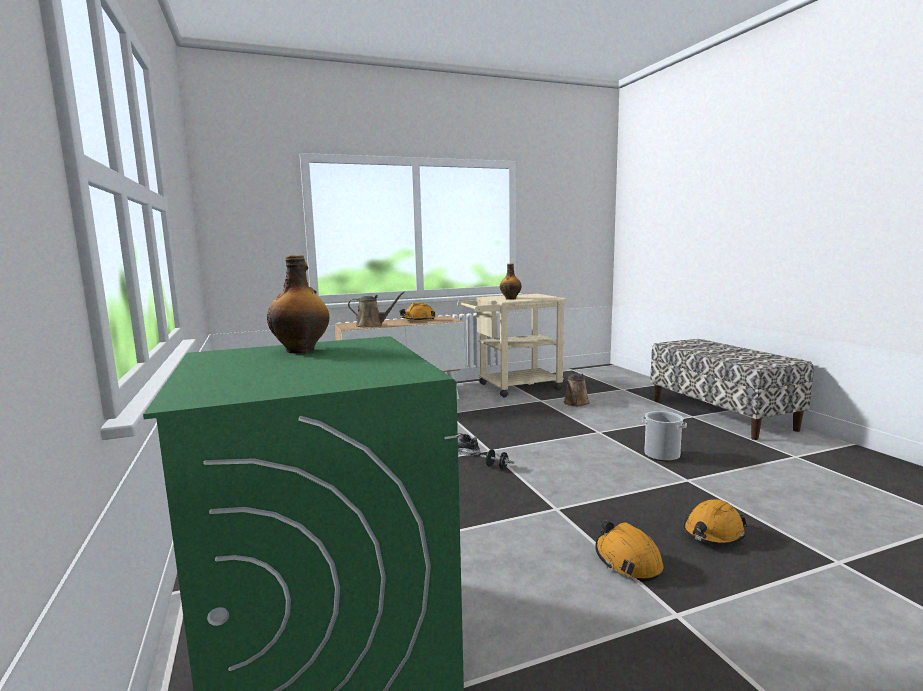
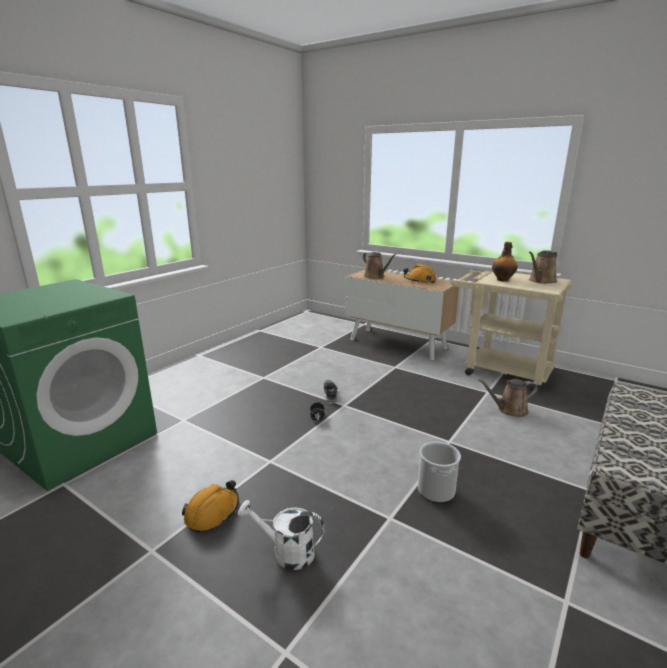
camera: 55 degrees right, 10 degrees up
bottle [267,255,329,353] -> none
orange hard hat [683,499,747,545] -> white watering can [238,500,325,570]
none -> brown watering can [529,250,557,284]

